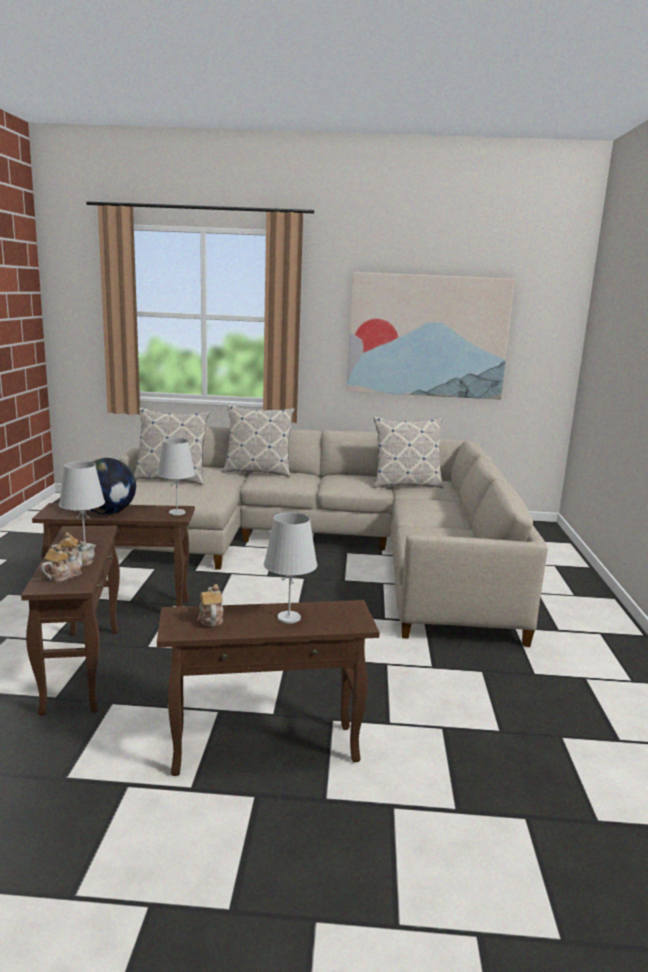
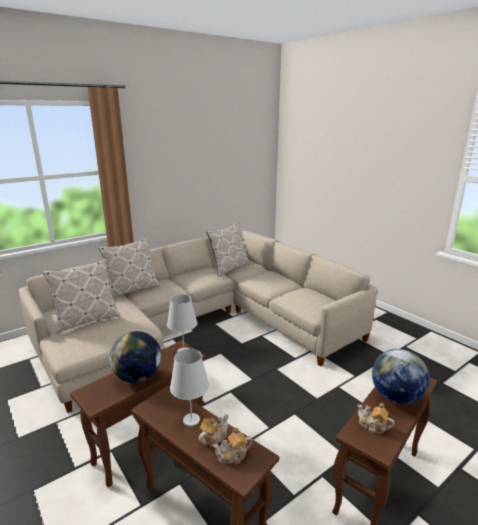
camera: 40 degrees left, 5 degrees up
teapot [41,545,84,582] -> teapot turned 105 degrees counterclockwise [213,427,253,464]
white table lamp [264,512,317,623] -> globe [372,349,430,405]
picture [347,272,515,400] -> none

